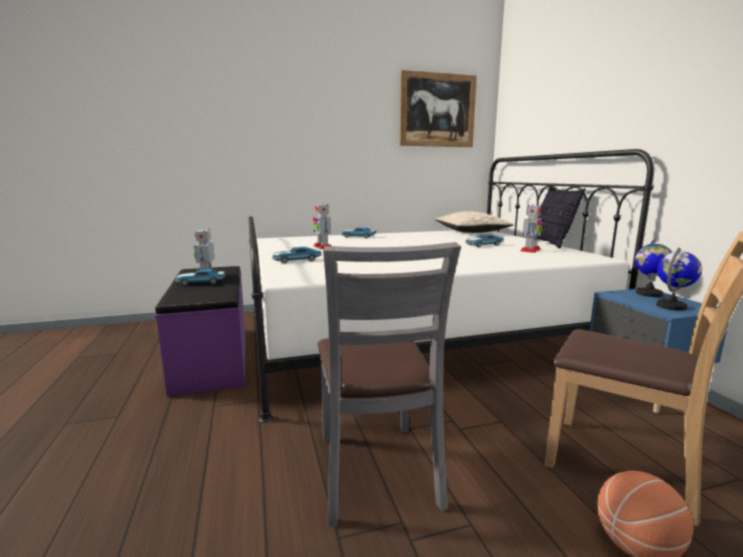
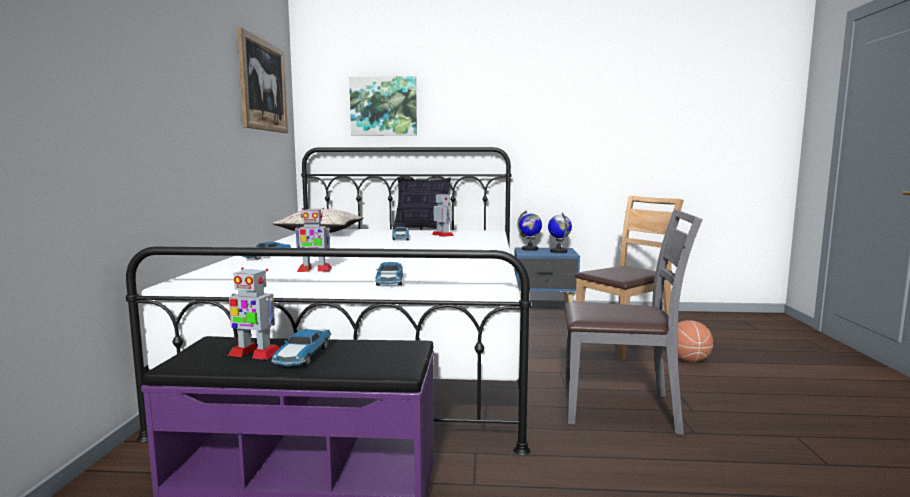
camera: 70 degrees left, 5 degrees down
none -> picture [349,76,417,135]

